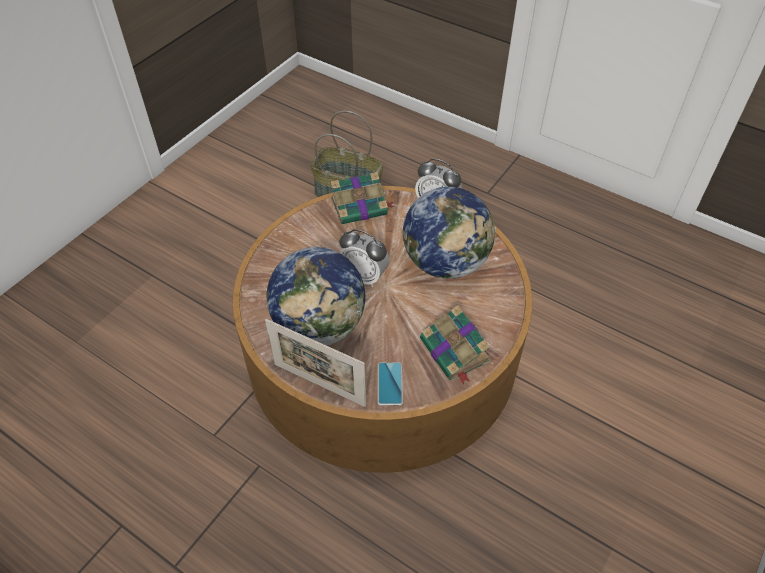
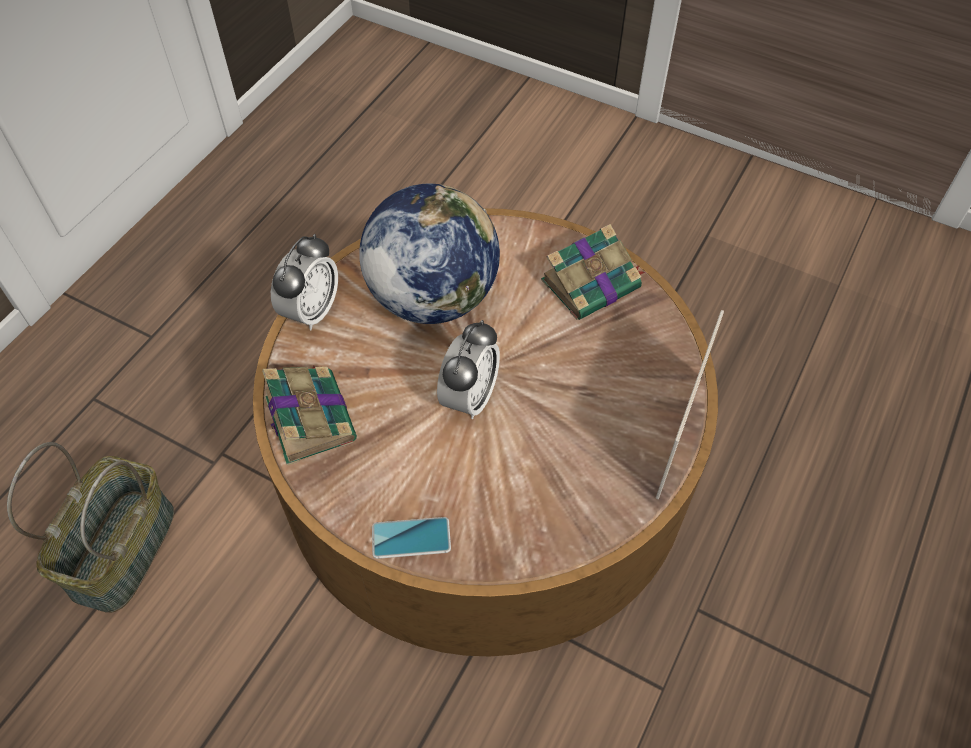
camera: 95 degrees left, 5 degrees up
globe [266,247,365,346] -> none
phone [378,362,403,406] -> phone moved to [372,517,451,559]

